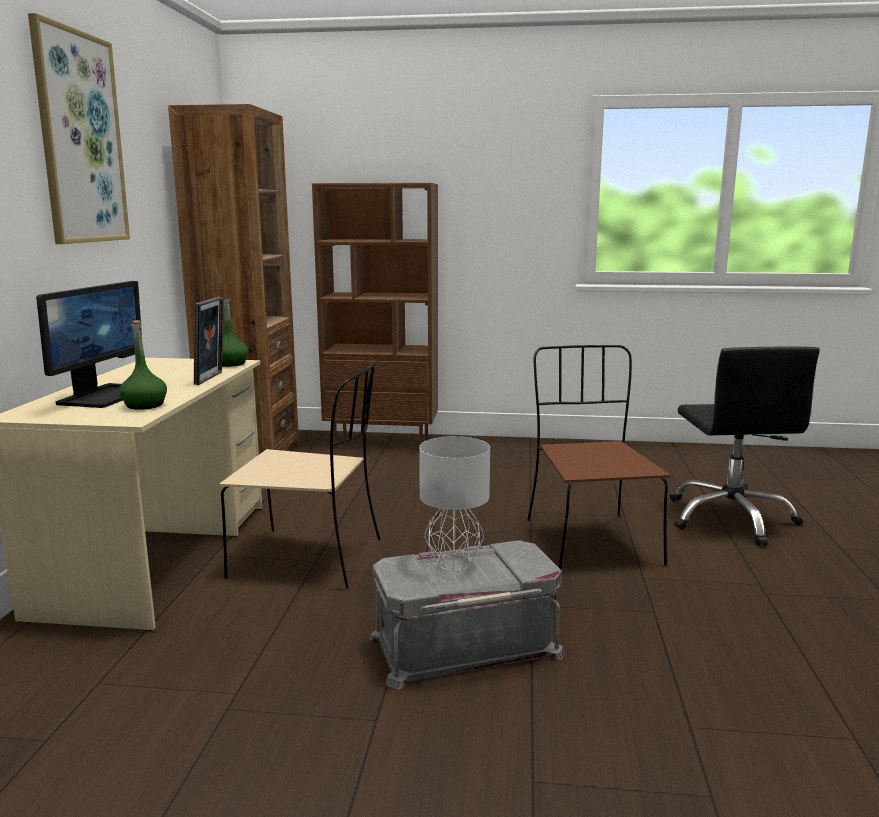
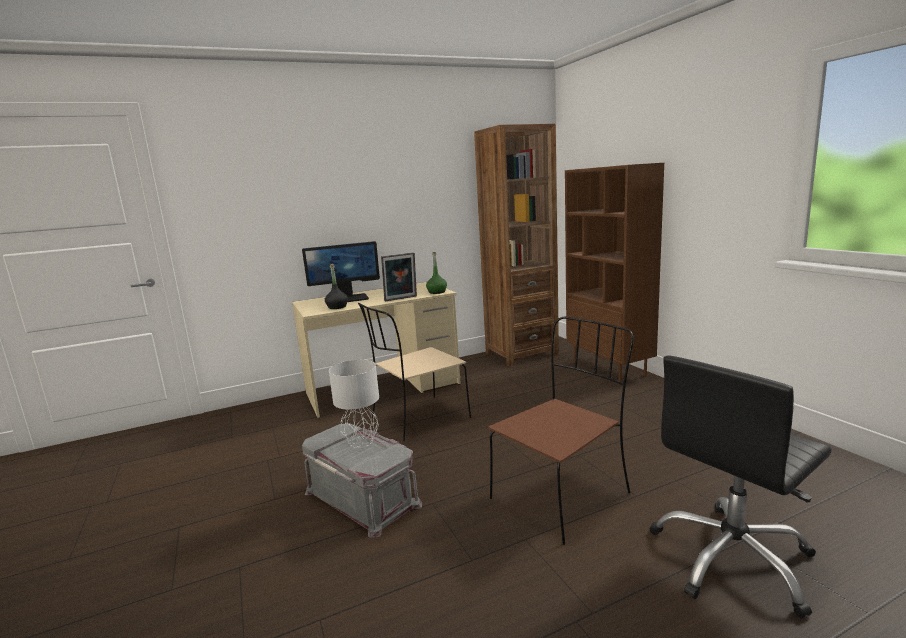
camera: 60 degrees right, 0 degrees up
picture [28,13,130,244] -> none
green bottle [119,320,167,410] -> black bottle [325,264,348,309]
beige chair [220,359,380,588] -> beige chair turned 75 degrees clockwise [358,303,471,441]

